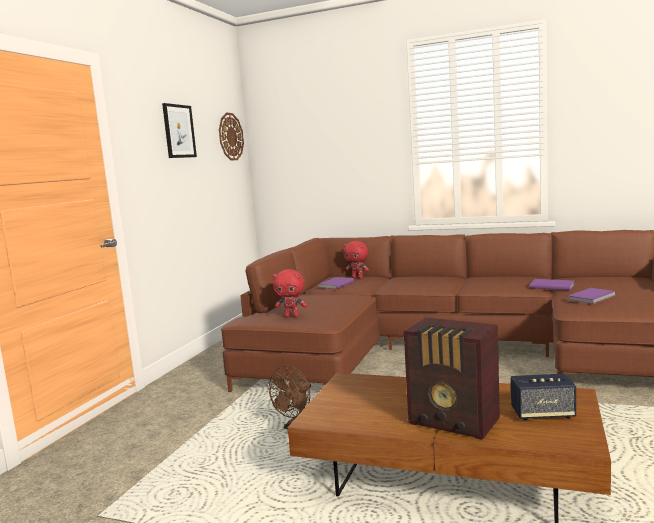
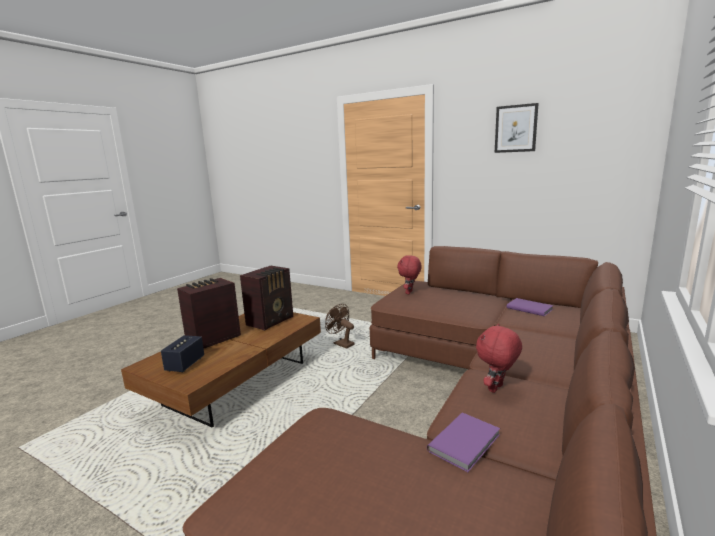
camera: 100 degrees right, 5 degrees up
wall clock [219,113,244,161] -> none
red plush toy [343,241,369,279] -> red plush toy moved to [476,324,522,393]
purple book [567,288,616,304] -> none
none -> radio [240,266,293,331]

